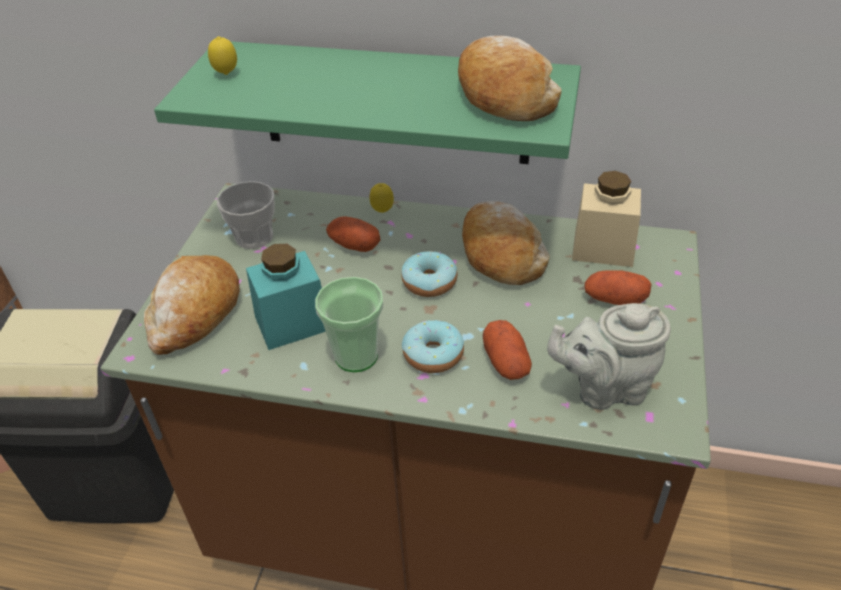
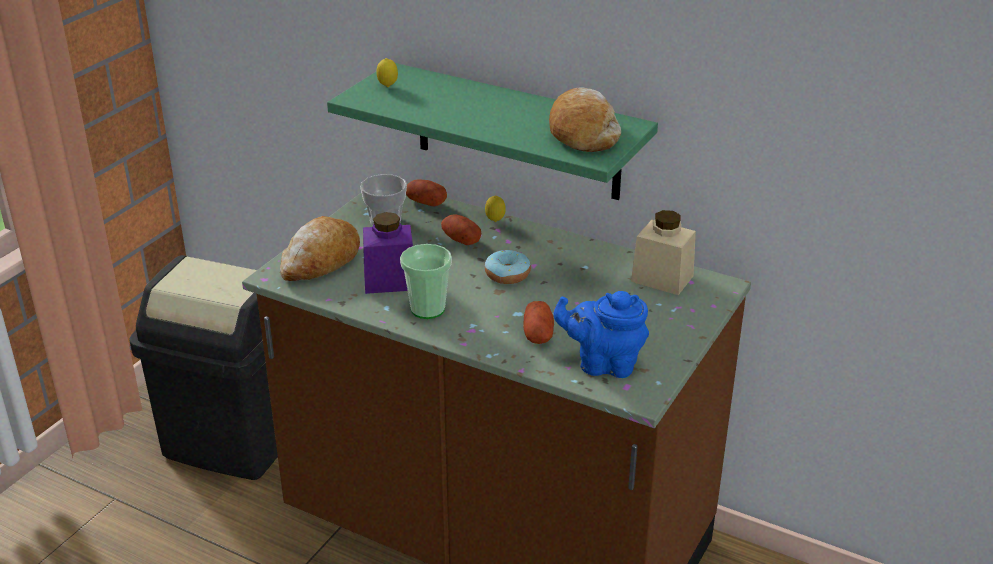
camera: 15 degrees right, 10 degrees down
turquoise jar [246,244,326,350] -> purple jar [363,212,413,294]
donut [402,320,464,373] -> none
bread [462,201,550,285] -> none
grey teapot [547,303,671,410] -> blue teapot [554,291,649,378]
potato [584,270,651,305] -> potato moved to [406,179,447,206]

